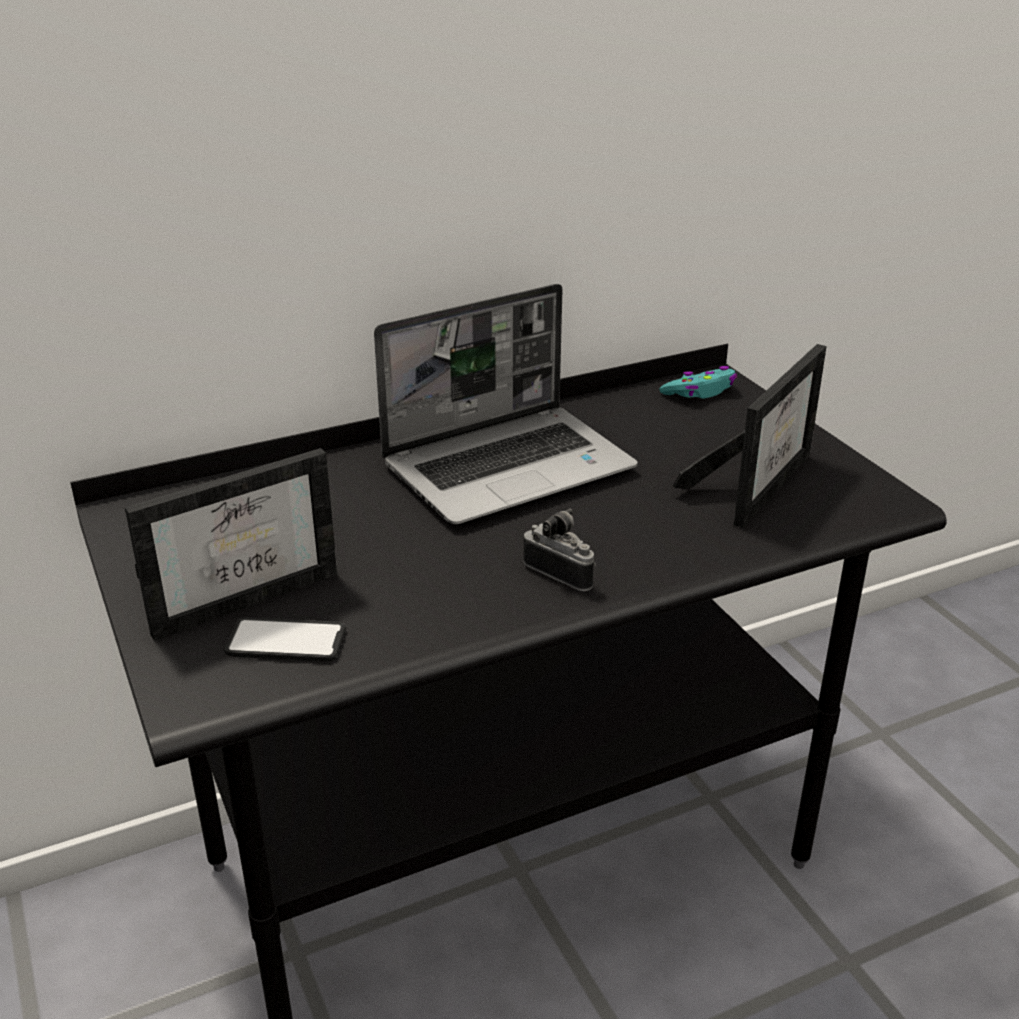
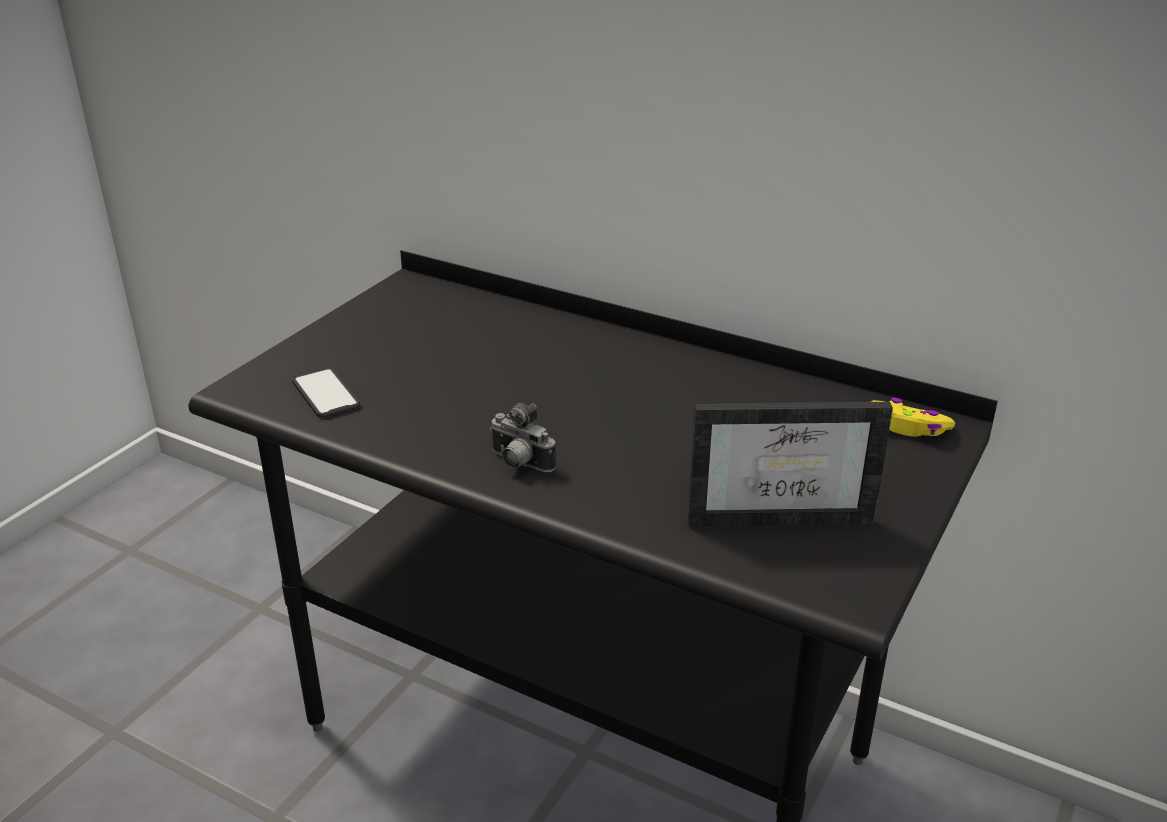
camera: 55 degrees right, 0 degrees up
picture frame [125,448,337,641] -> none
laptop [374,284,638,524] -> none
camera [523,509,597,591] -> camera turned 120 degrees clockwise [490,403,556,472]
turquoise game controller [659,366,737,399] -> yellow game controller [871,398,955,437]

